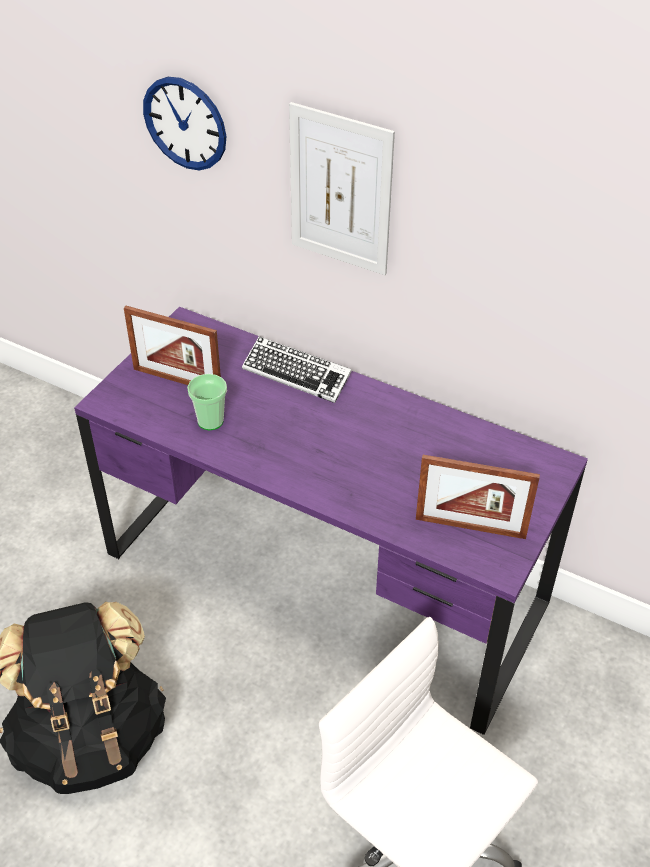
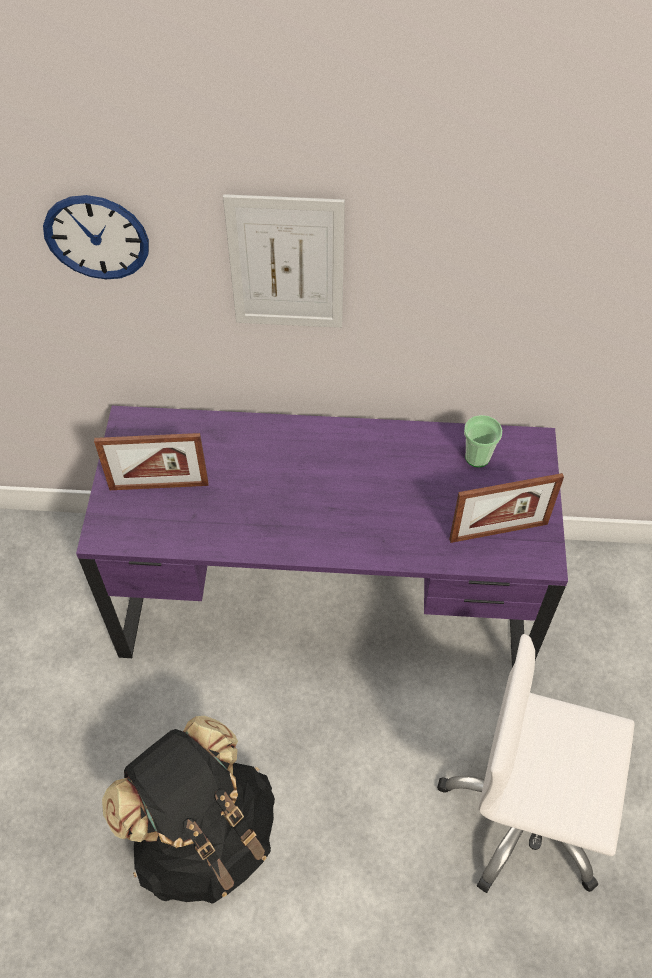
camera: 25 degrees left, 10 degrees up
cup [187,374,227,430] -> cup moved to [464,415,502,467]
keyboard [242,336,352,403] -> none

